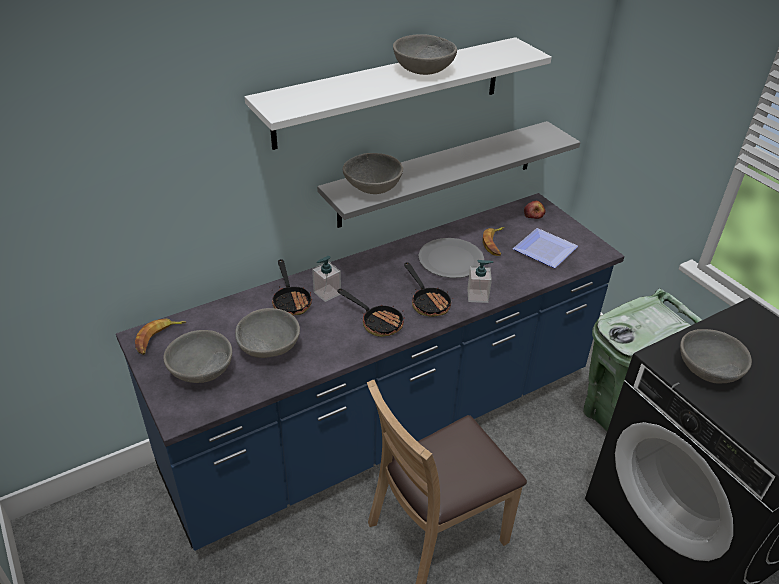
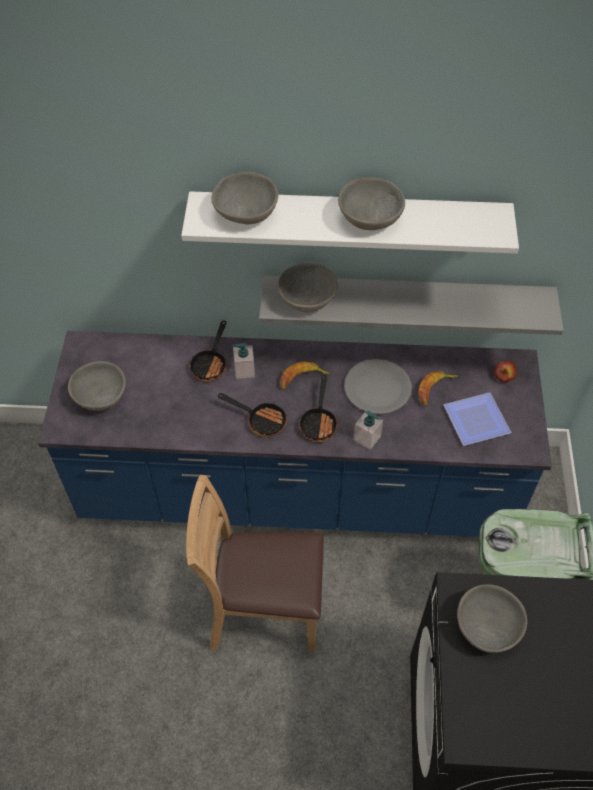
camera: 35 degrees right, 15 degrees up
banana [135,319,186,355] -> banana moved to [280,361,330,390]
grey bowl [235,308,300,358] -> grey bowl moved to [211,172,278,224]
frying pan [337,288,405,337] -> frying pan turned 45 degrees counterclockwise [218,393,287,437]

